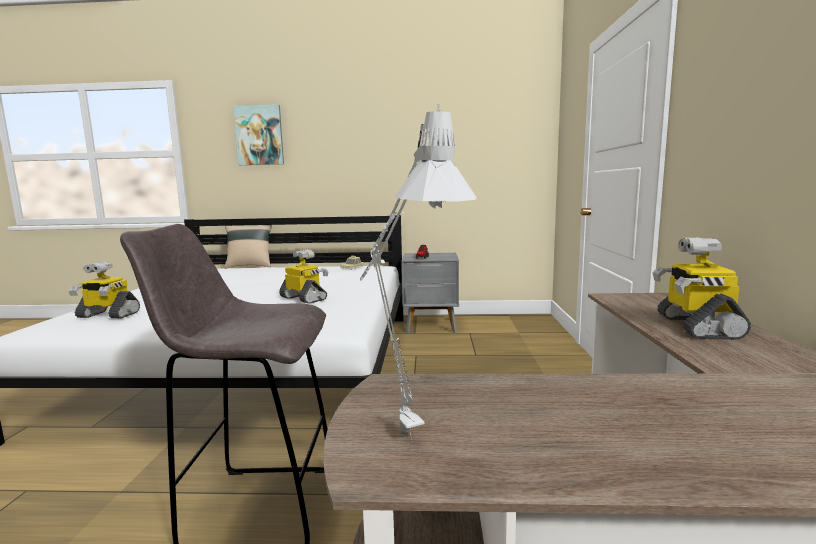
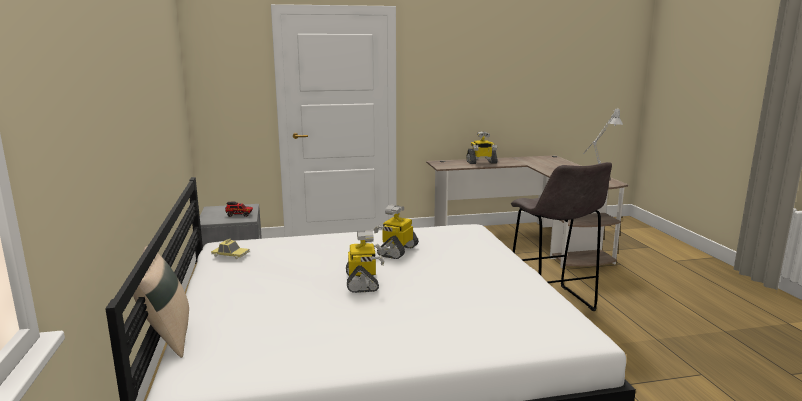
camera: 105 degrees left, 5 degrees up
toy robot [68,262,140,318] -> toy robot moved to [346,230,384,293]
picture [233,104,284,165] -> none

